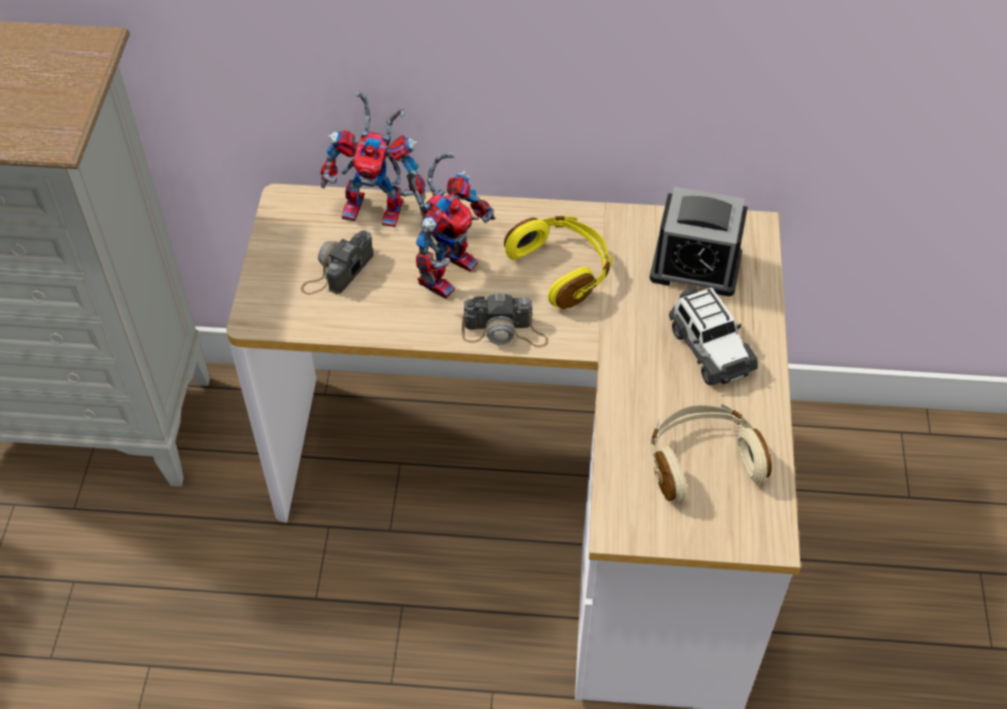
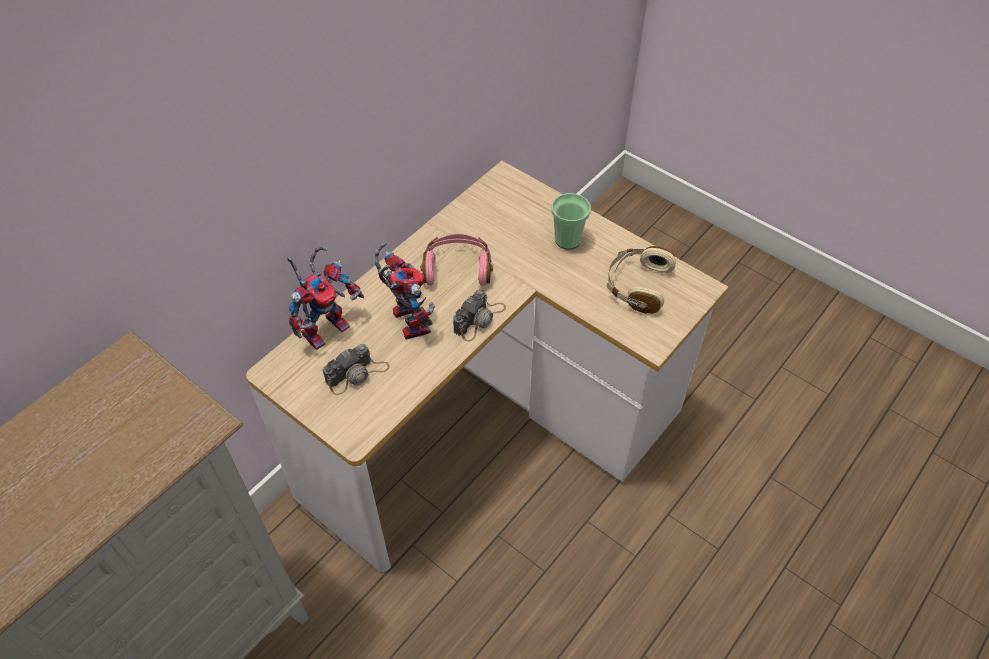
camera: 55 degrees left, 0 degrees up
camera [301,230,374,295] -> camera turned 105 degrees counterclockwise [323,344,390,395]
yellow headphones [504,216,613,309] -> pink headphones [421,234,493,286]
alarm clock [650,187,748,296] -> none
toy car [669,287,758,385] -> cup [551,193,591,250]

